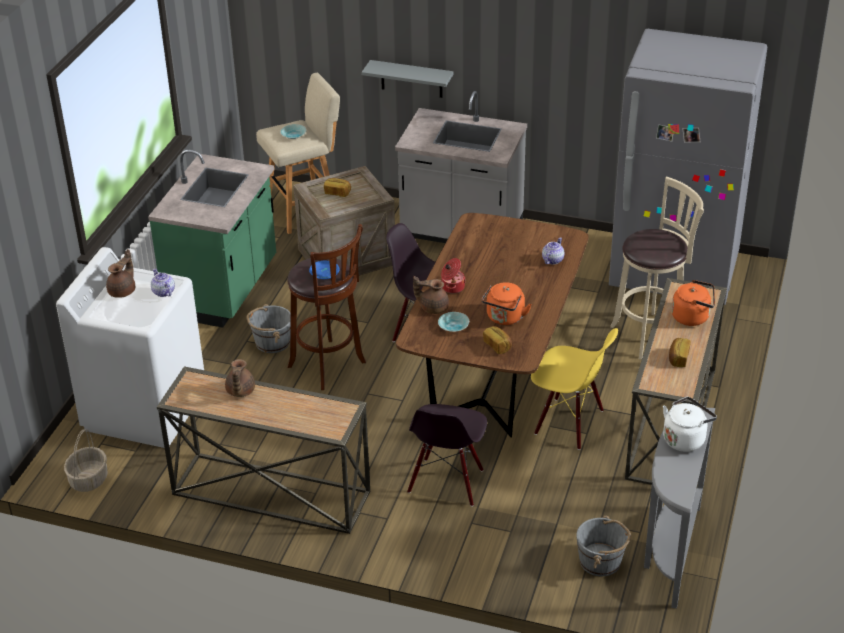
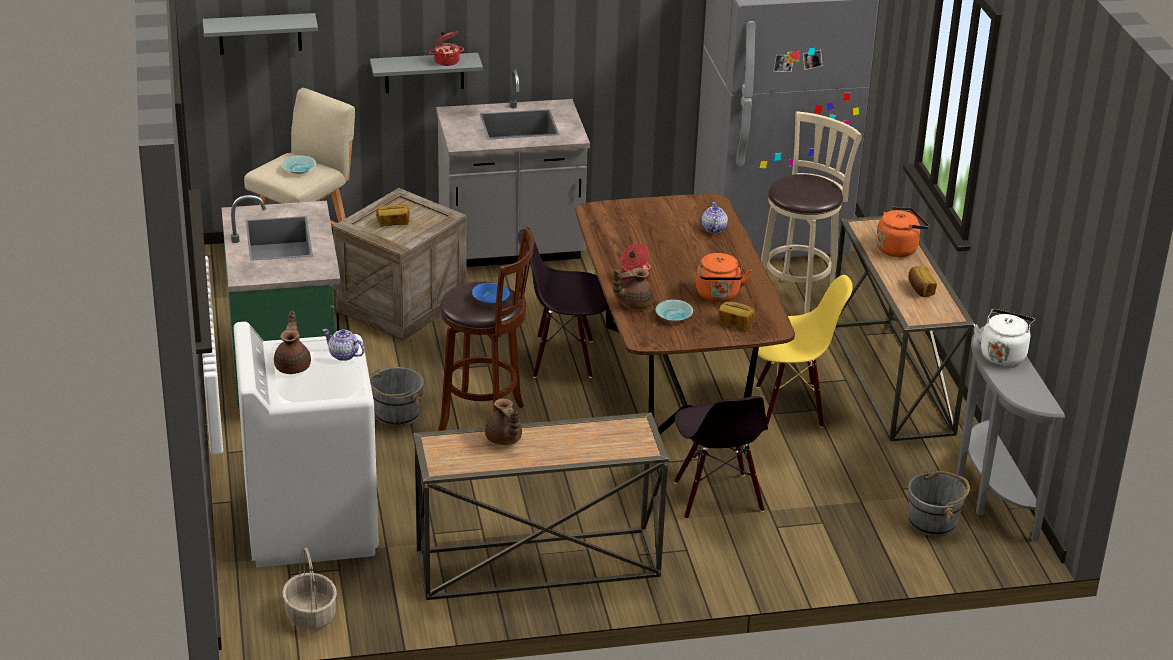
camera: 30 degrees left, 5 degrees down
none -> grey shelf [203,13,318,55]
none -> cooking pot [429,31,464,66]

